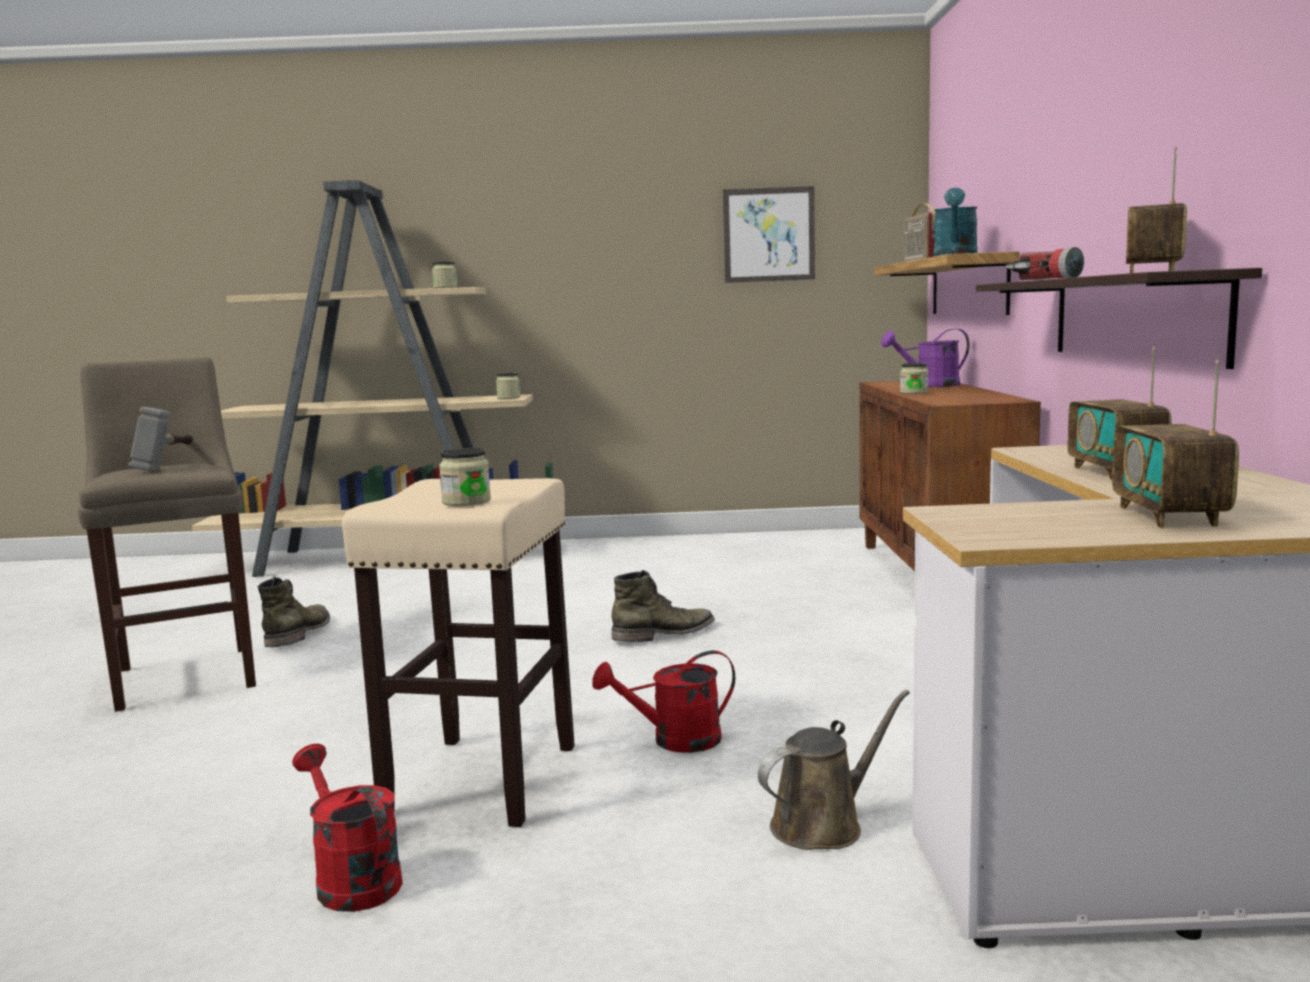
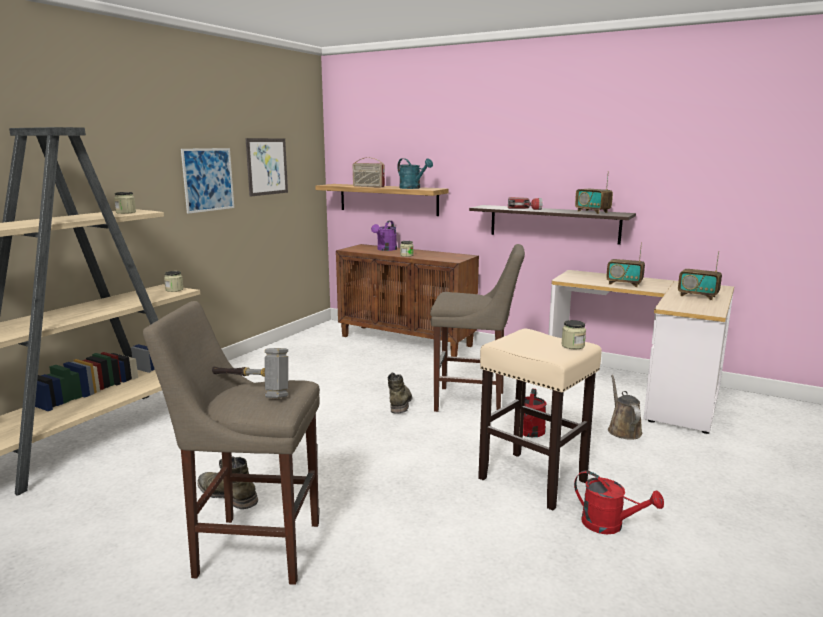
camera: 60 degrees left, 5 degrees up
red watering can [292,744,403,912] -> red watering can turned 135 degrees counterclockwise [574,470,664,534]
none -> picture [181,148,234,214]
none -> beige stool [430,244,525,412]

